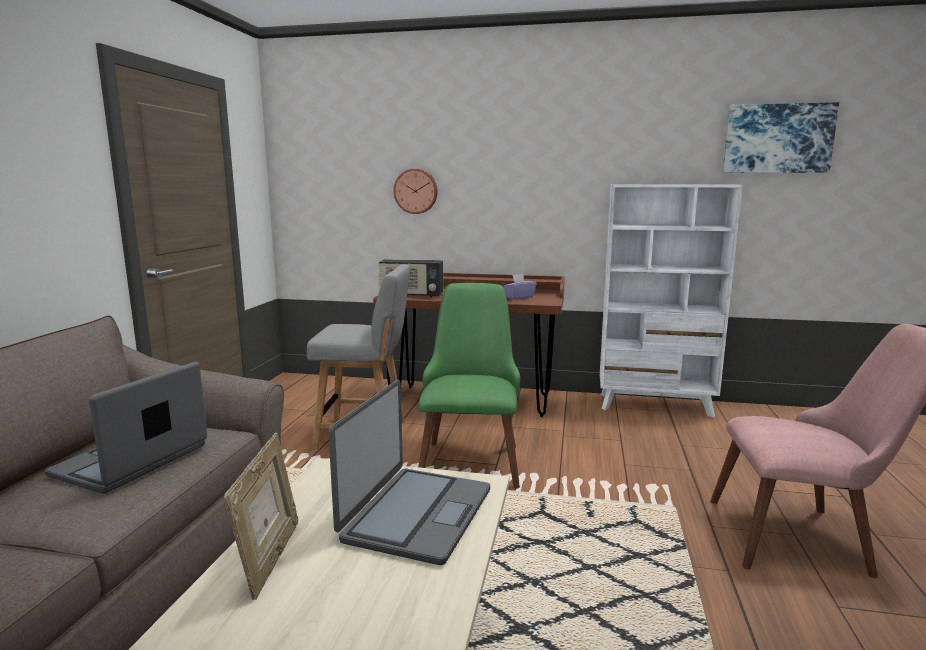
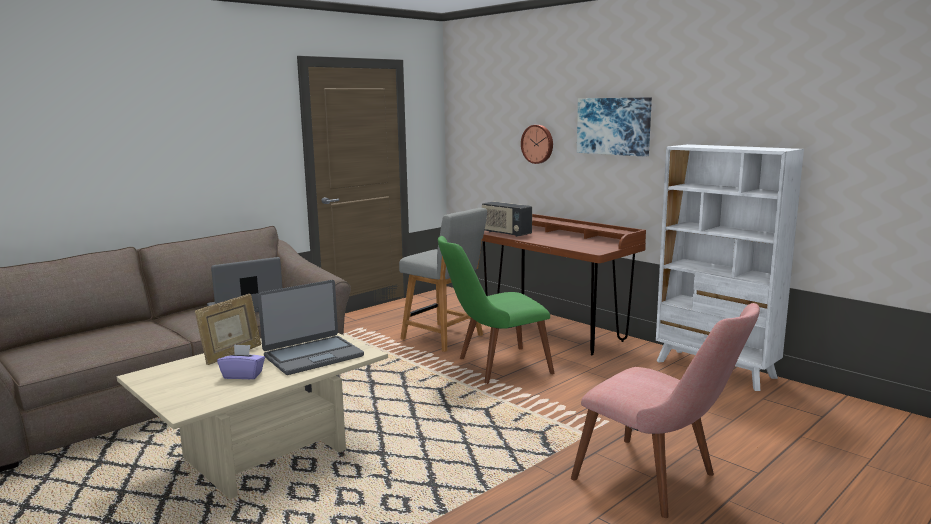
camera: 35 degrees right, 0 degrees up
green chair [418,283,520,489] -> green chair turned 150 degrees counterclockwise [438,236,554,384]
purple tissue box [503,274,537,300] -> purple tissue box moved to [217,344,265,379]
picture [723,102,839,173] -> picture moved to [577,97,652,157]

